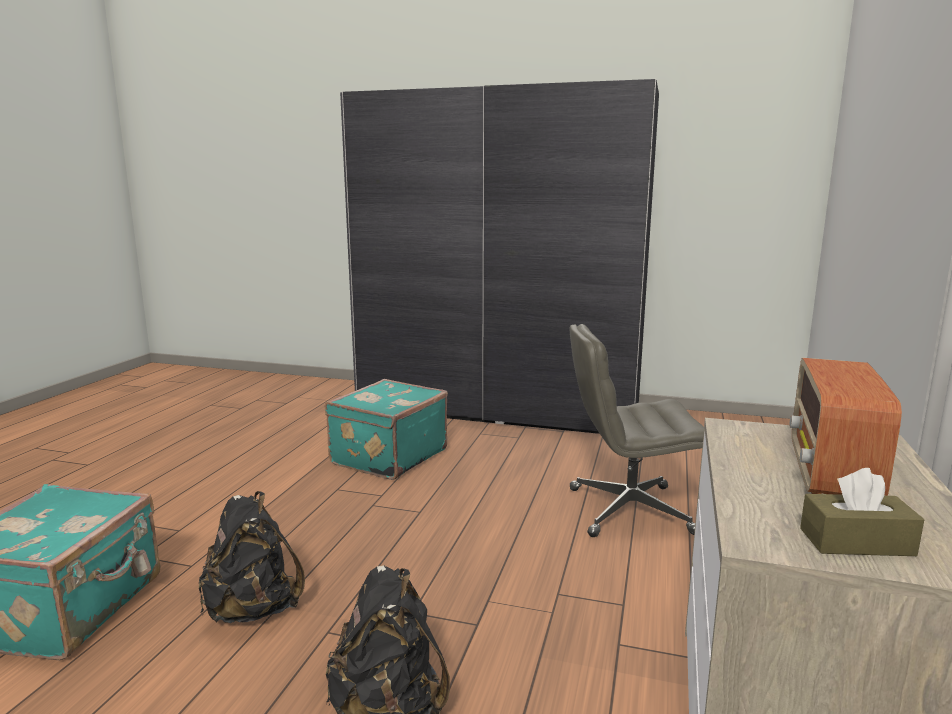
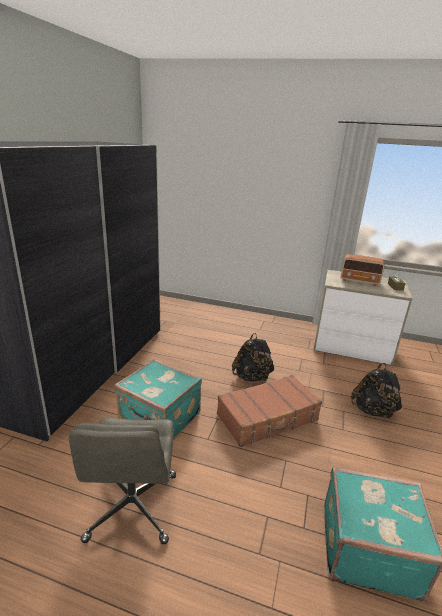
camera: 90 degrees left, 10 degrees up
black backpack [199,491,305,623] -> black backpack moved to [232,333,274,382]
grey office chair [570,324,704,537] -> grey office chair moved to [69,418,176,544]
none -> brown suitcase [217,375,322,447]

